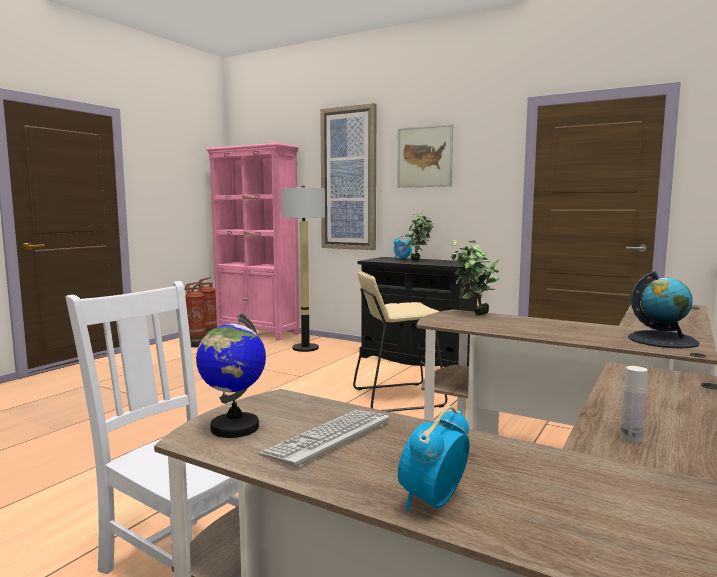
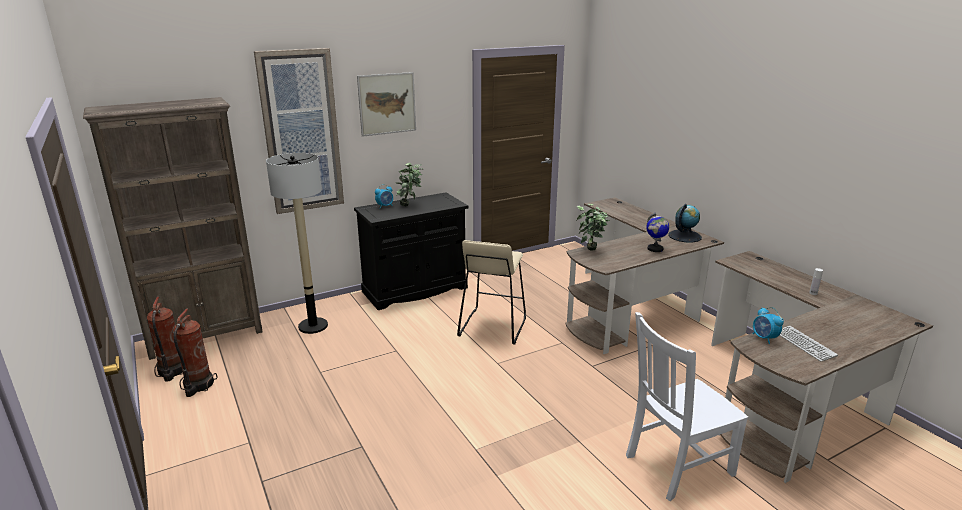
camera: 60 degrees left, 15 degrees up
globe [196,313,266,438] -> globe moved to [646,213,669,252]
pink bookcase [206,143,300,341] -> brown bookcase [83,97,263,360]
alarm clock [398,406,469,511] -> alarm clock moved to [753,307,784,344]

